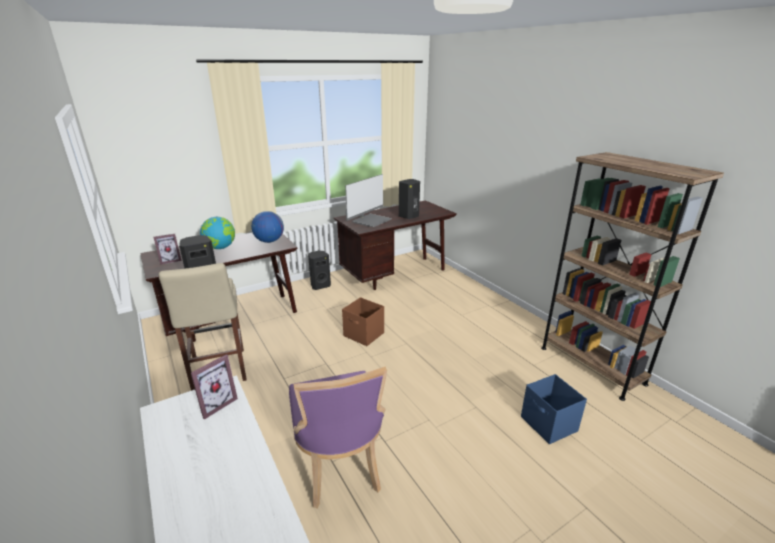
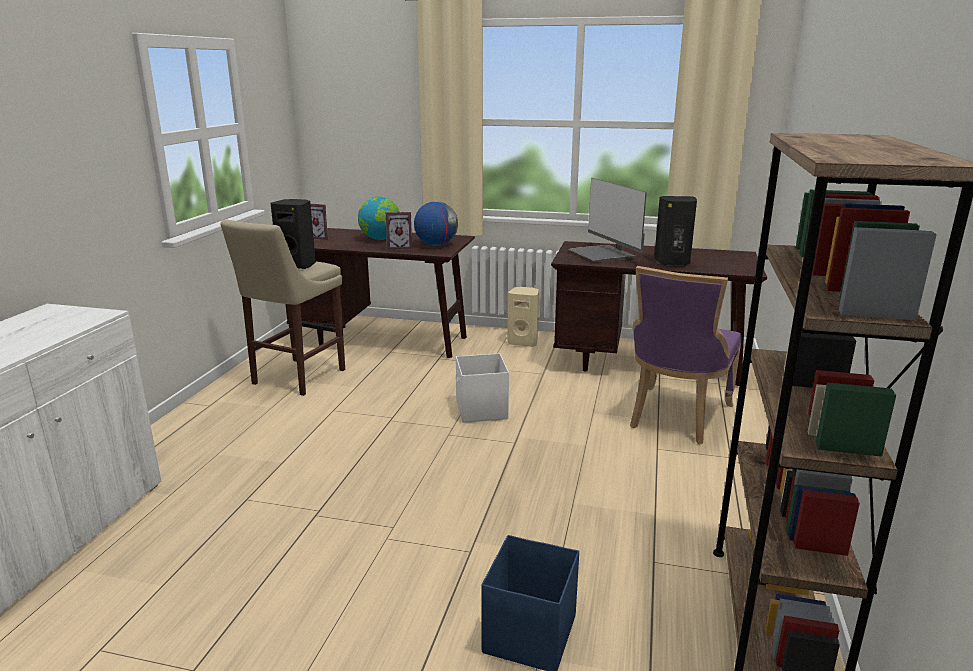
camera: 45 degrees right, 5 degrees down
picture frame [191,354,238,420] -> picture frame moved to [386,212,412,250]
purple chair [289,367,387,509] -> purple chair moved to [630,266,741,444]
black speaker [308,251,331,290] -> beige speaker [507,287,539,347]
brown storage box [342,297,384,346] -> white storage box [456,353,509,423]
monitor [345,174,391,227] -> monitor turned 75 degrees clockwise [568,178,647,262]

